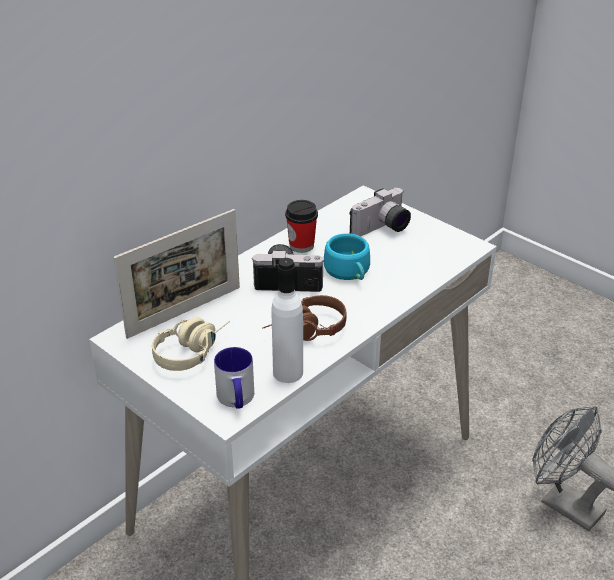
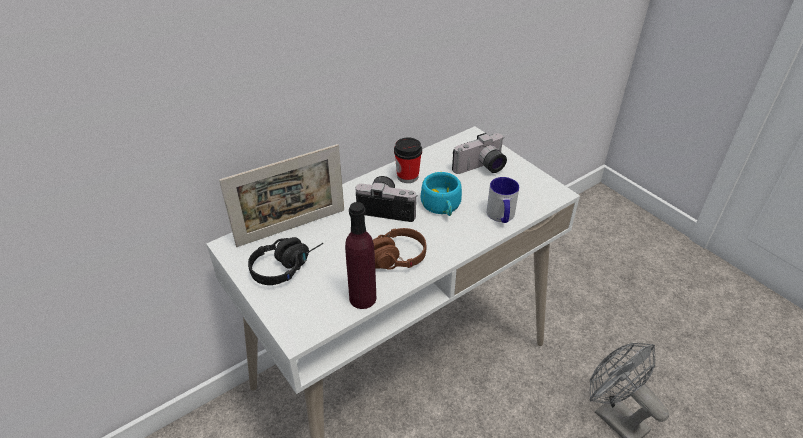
camera: 10 degrees right, 5 degrees up
beige headphones [152,317,230,371] -> black headphones [248,237,323,285]
mug [214,347,254,409] -> mug moved to [487,177,519,223]
white bottle [272,258,303,383] -> purple bottle [345,202,376,309]

